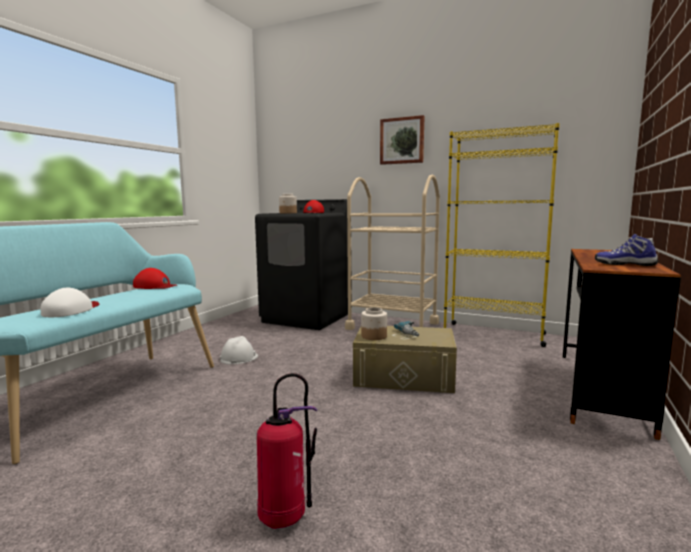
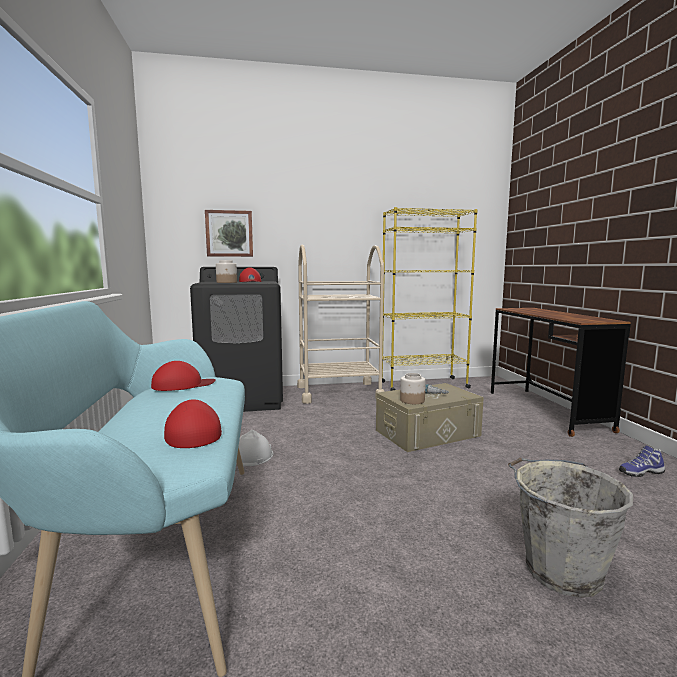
camera: 35 degrees left, 0 degrees up
white cap [41,288,99,317] -> red cap [164,399,222,448]
fire extinguisher [257,373,318,529] -> grey bucket [508,458,633,598]
picture [380,115,425,165] -> picture moved to [205,210,253,257]
shoe [595,234,658,266] -> shoe moved to [619,445,665,477]

